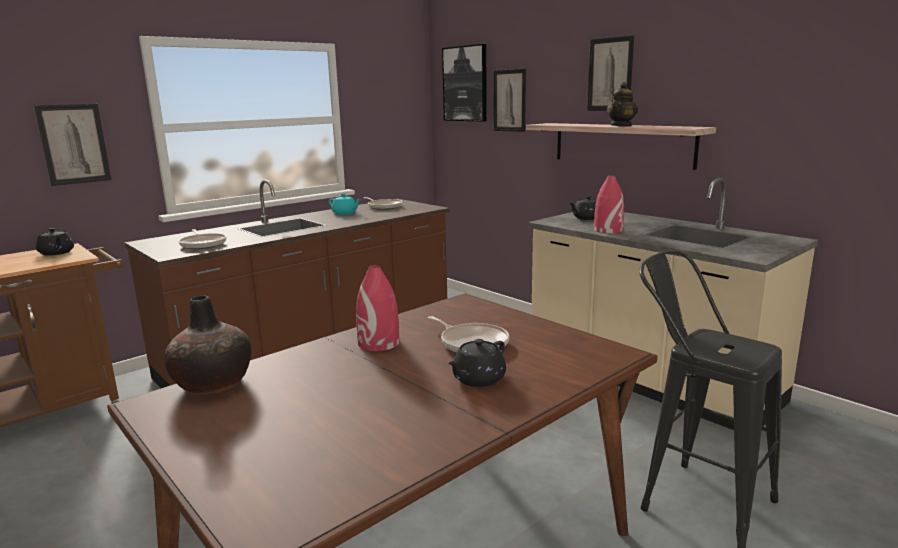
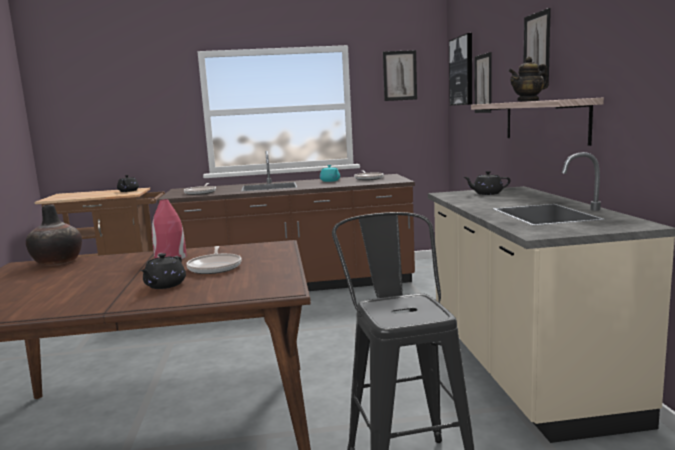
camera: 35 degrees right, 5 degrees down
picture [34,104,111,186] -> picture moved to [383,50,417,101]
black teapot [448,339,506,387] -> black teapot turned 60 degrees counterclockwise [141,253,186,289]
red vase [594,176,624,234] -> none

